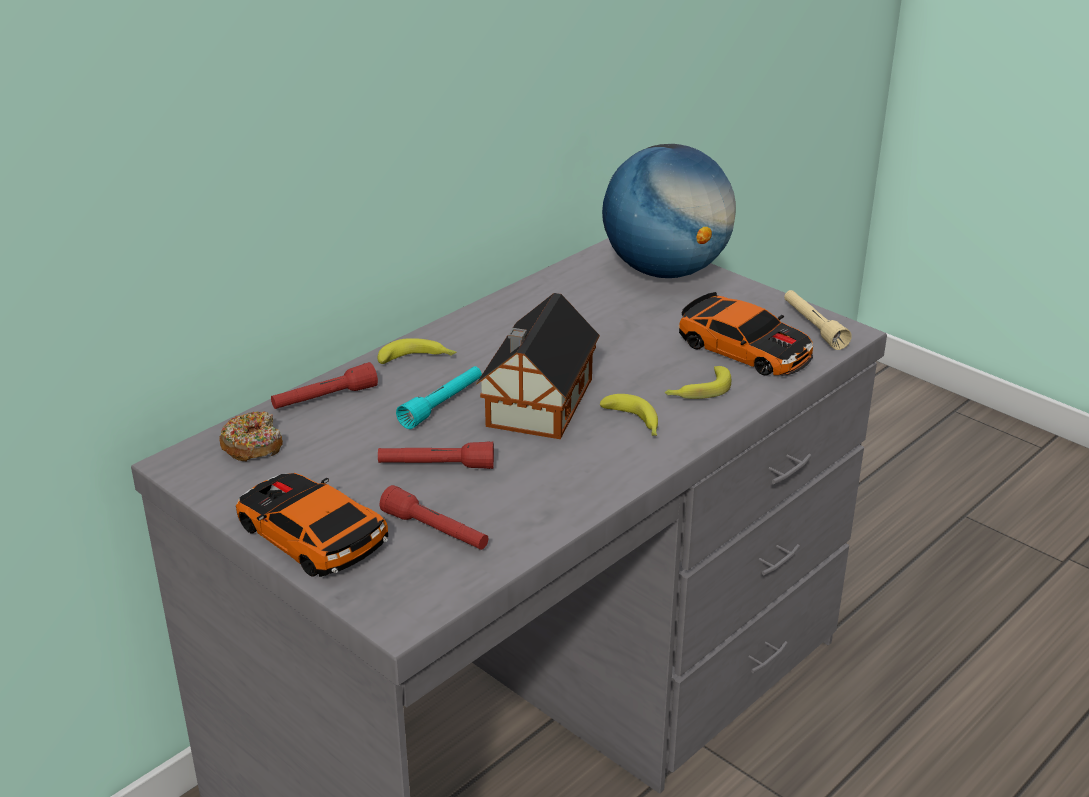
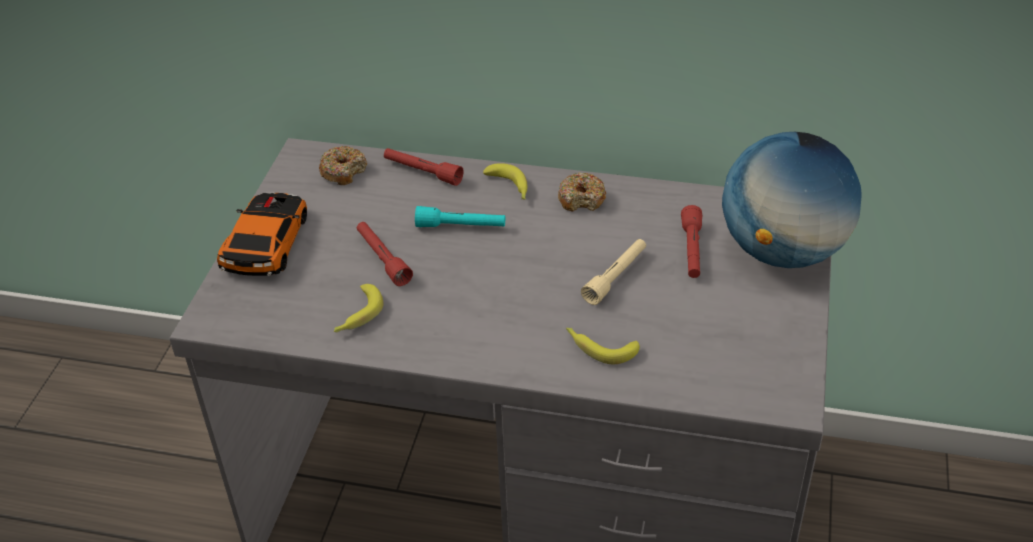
camera: 60 degrees right, 10 degrees up
red flashlight [380,485,489,550] -> red flashlight moved to [681,205,702,278]
toy house [476,293,600,439] -> none
banana [600,394,658,436] -> banana moved to [334,284,384,332]
toy car [678,292,813,376] -> none
beige flashlight [784,290,852,350] -> beige flashlight moved to [581,239,646,305]
none -> donut [558,172,606,212]

